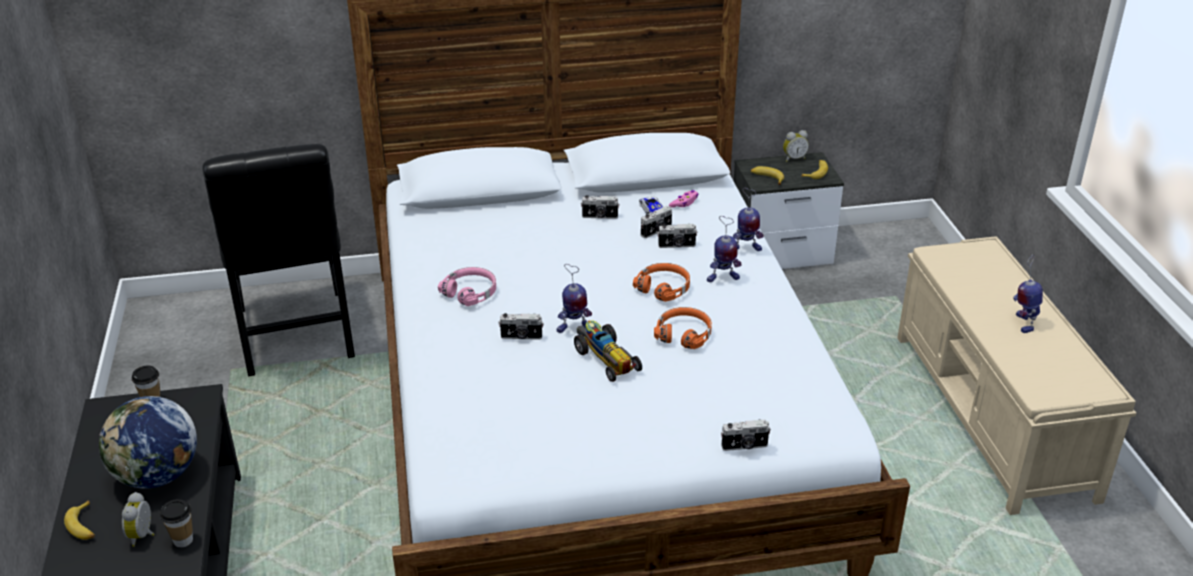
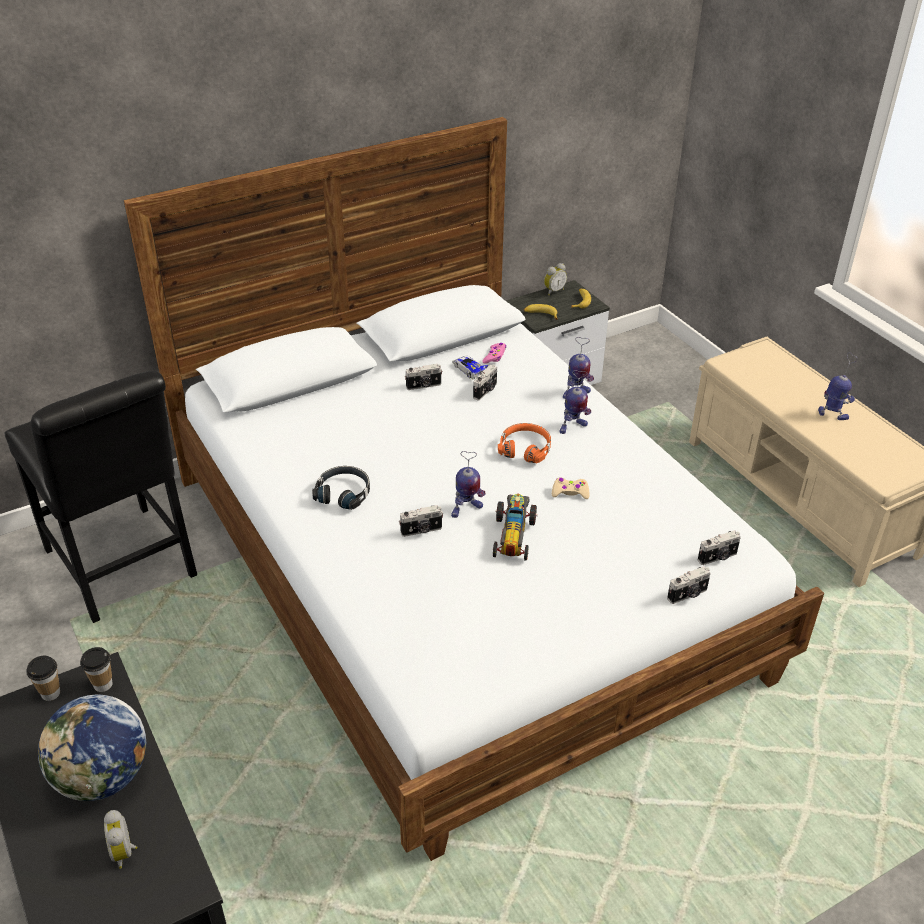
camera: 20 degrees left, 5 degrees up
banana [64,500,95,540] -> none
cup [160,499,193,547] -> cup moved to [80,647,113,692]
pink headphones [438,267,496,306] -> black headphones [312,466,370,510]
toy car [574,320,642,382] -> toy car turned 60 degrees clockwise [493,493,538,561]
orange headphones [654,307,712,349] -> beige game controller [552,478,589,499]
camera [657,224,697,248] -> camera moved to [698,530,741,565]
toy robot [1013,254,1043,333] -> toy robot turned 135 degrees clockwise [818,352,857,420]

